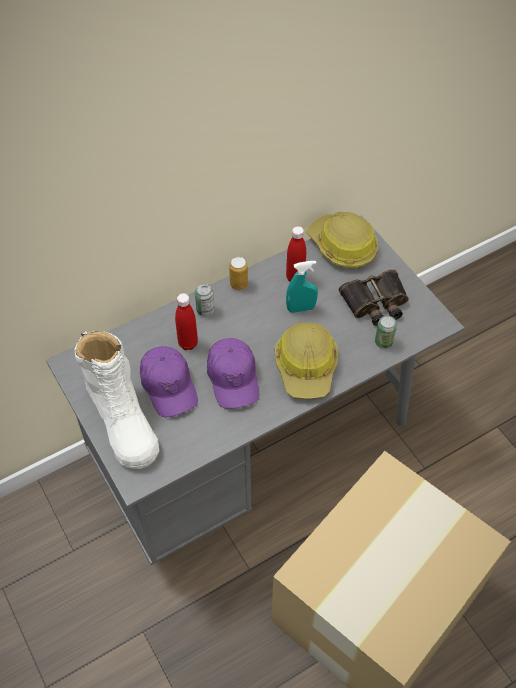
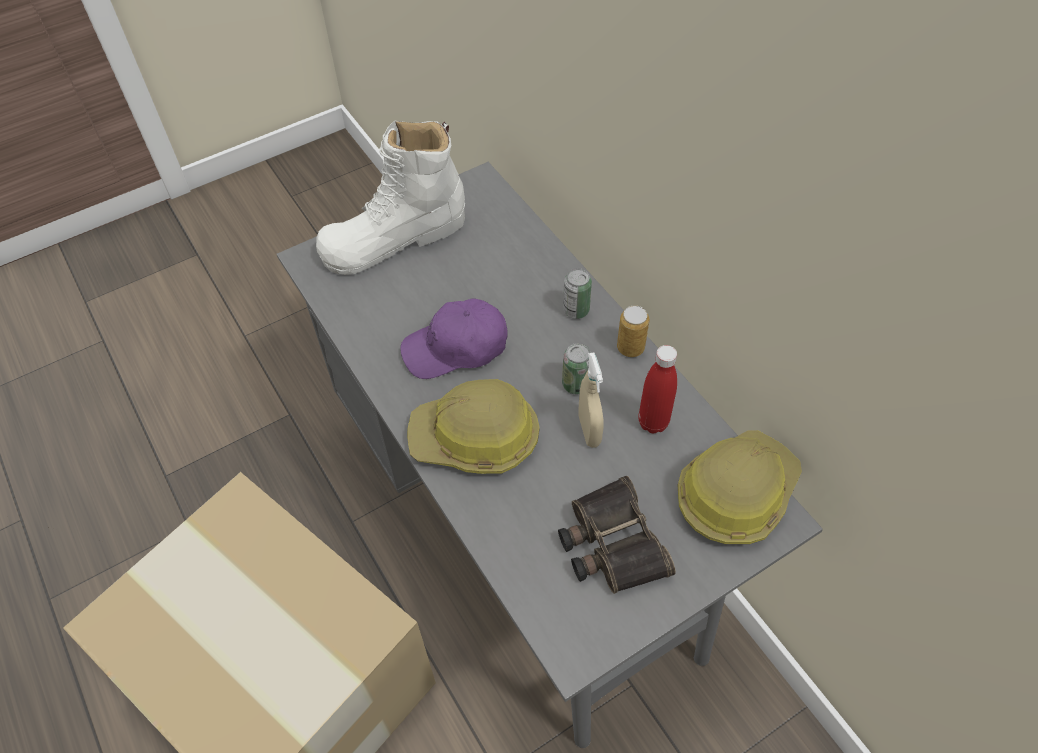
camera: 90 degrees right, 0 degrees up
purple cap [140,346,198,417] -> none
red bottle [175,293,198,350] -> none
turquoise spray bottle [286,261,318,313] -> beige spray bottle [579,353,604,448]
can [375,315,397,349] -> can moved to [562,343,591,394]

